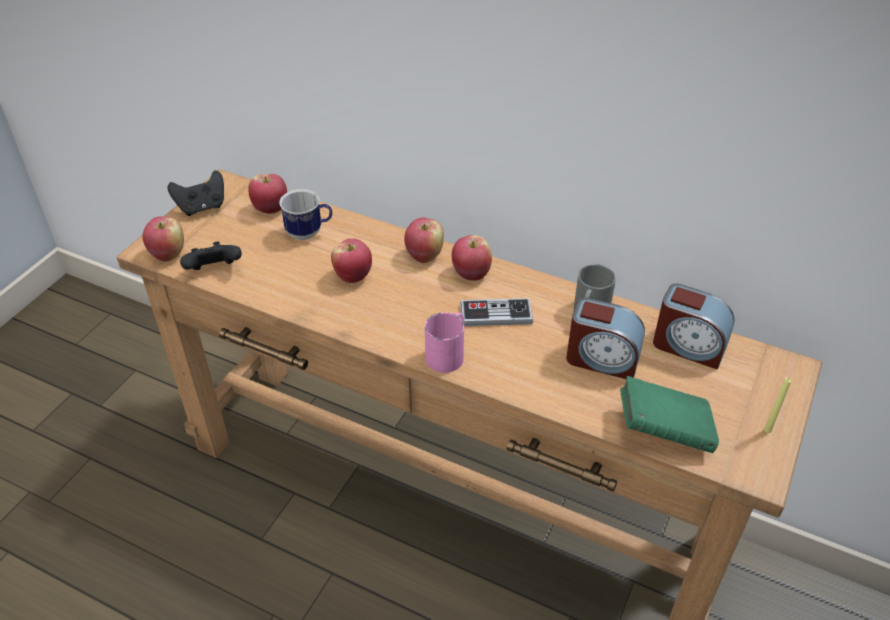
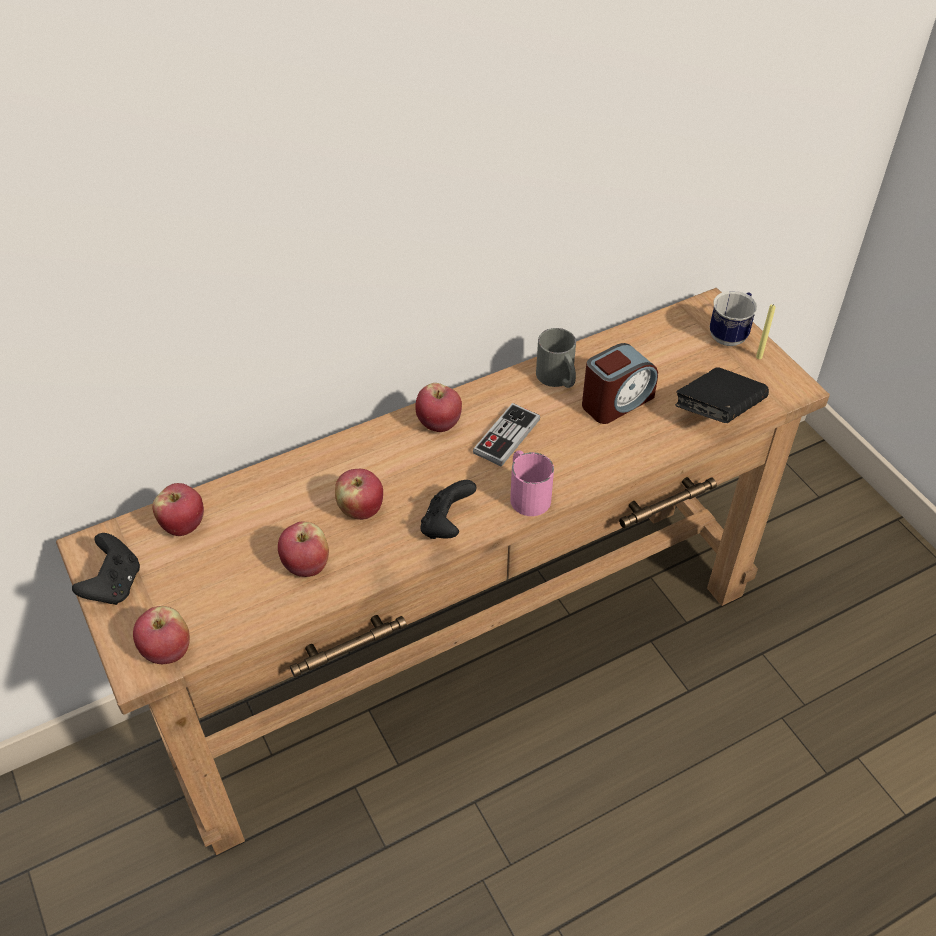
camera: 55 degrees left, 5 degrees up
black game controller [180,242,242,270] -> black game controller moved to [421,480,477,539]
mug [279,189,332,240] -> mug moved to [710,291,757,346]
apple [404,218,444,263] -> apple moved to [278,522,329,577]
green book [620,376,719,453] -> black book [675,367,769,423]
alarm clock [653,284,735,370] -> none

